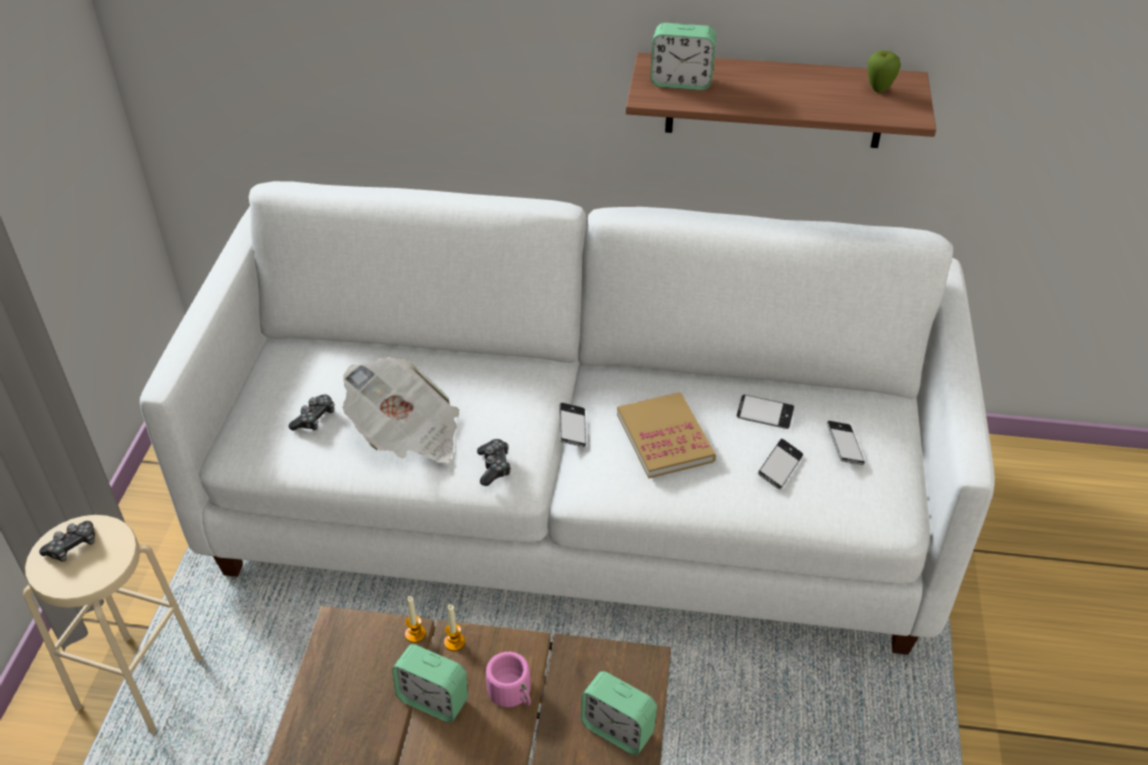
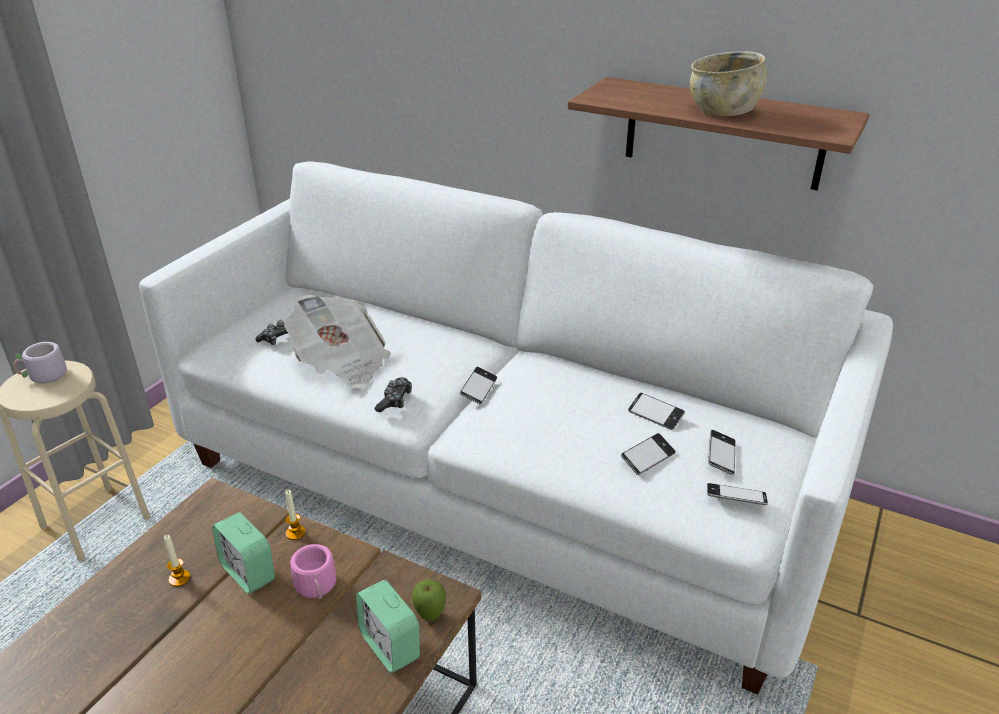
camera: 20 degrees right, 10 degrees down
game controller [39,521,95,562] -> grey mug [13,342,67,383]
candle [405,596,426,643] -> candle moved to [164,534,190,587]
book [617,392,716,479] -> none
alarm clock [651,23,716,90] -> none
apple [868,50,901,93] -> apple moved to [412,579,446,621]
none -> beige bowl [689,51,767,116]
none -> phone [707,483,768,505]

